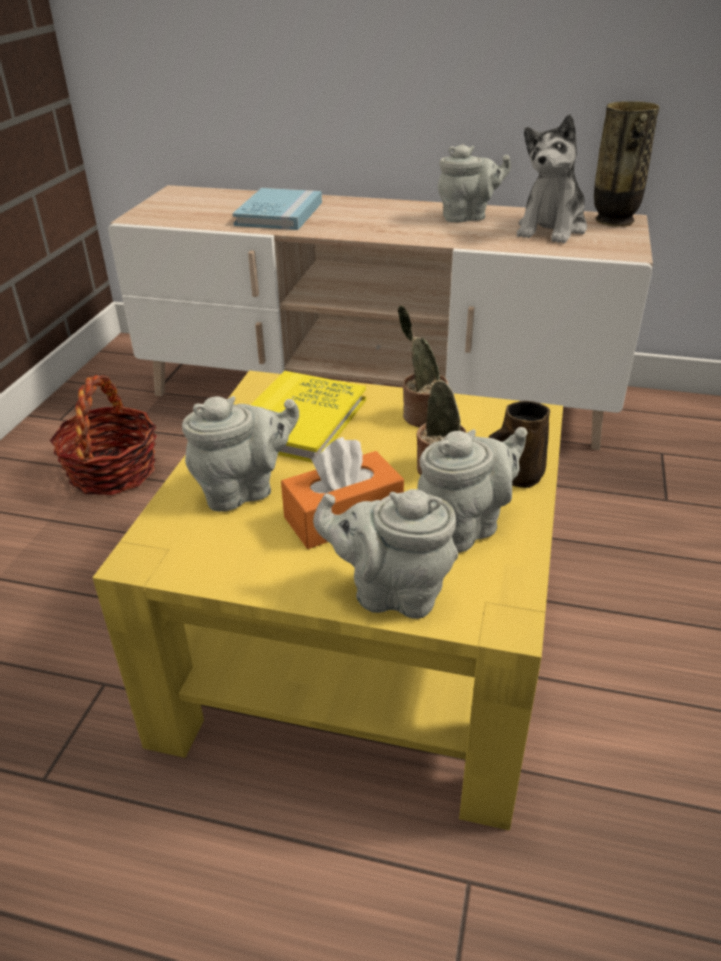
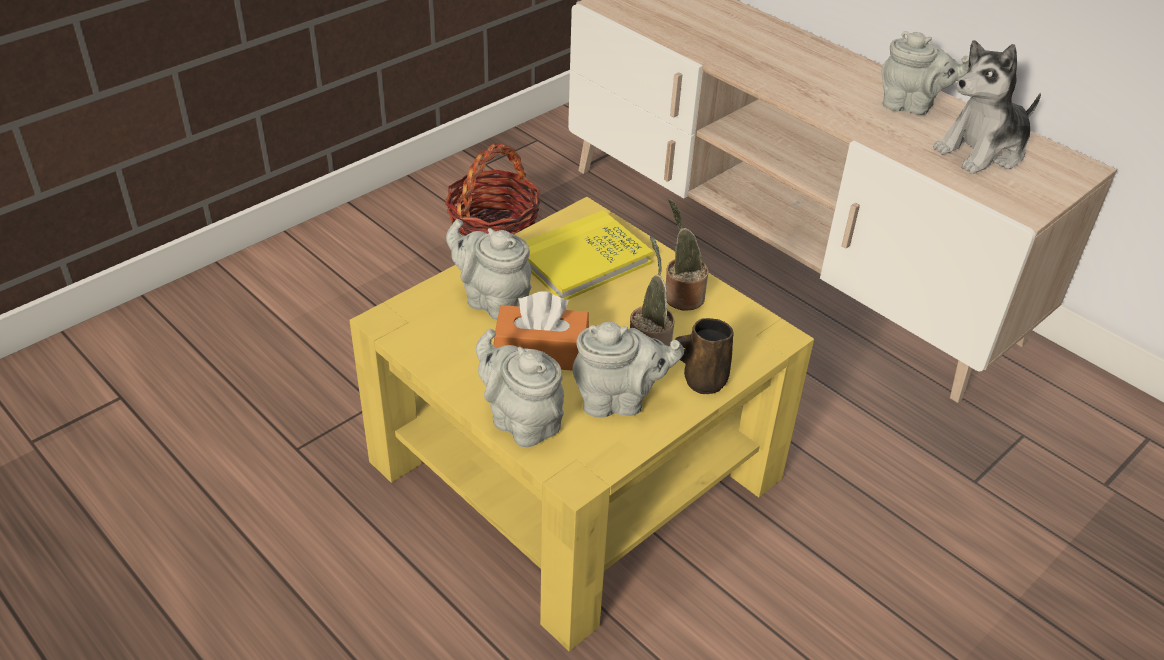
camera: 30 degrees right, 5 degrees up
grey teapot [182,396,299,512] -> grey teapot turned 150 degrees counterclockwise [446,219,531,320]
blue book [232,188,322,230] -> none
vase [594,101,659,226] -> none

